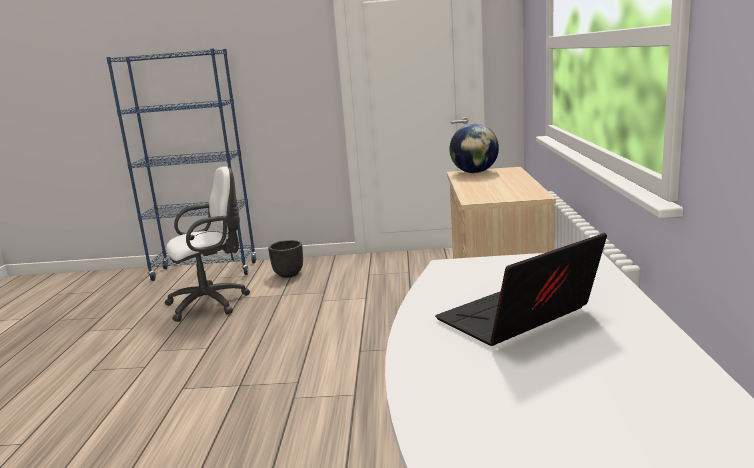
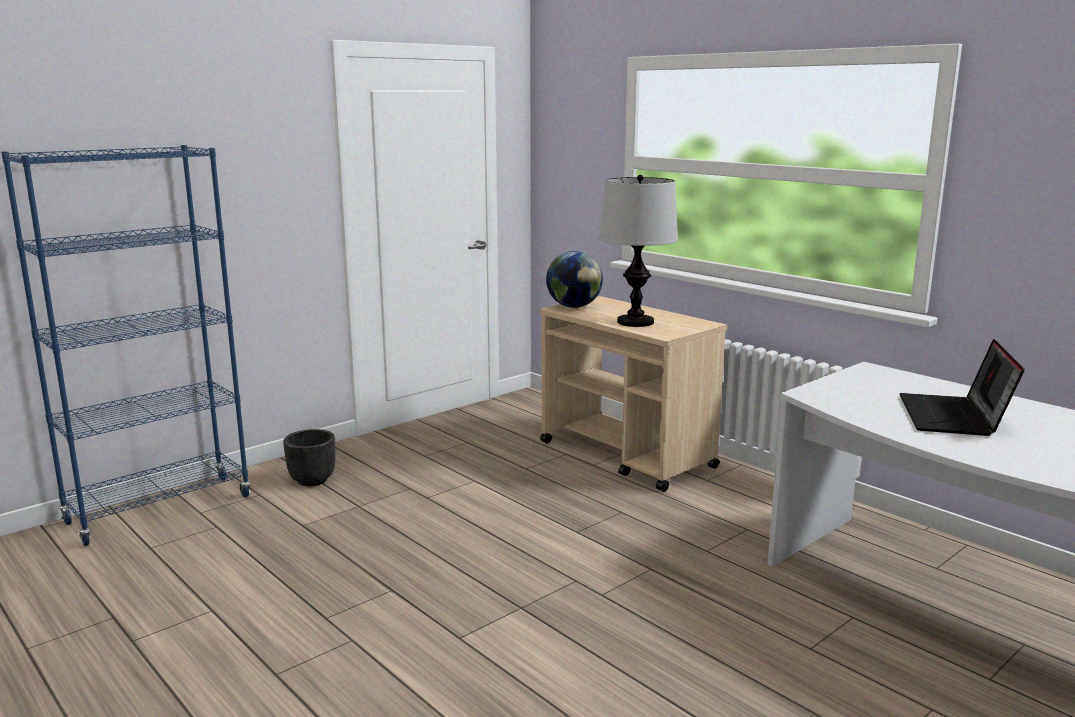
camera: 45 degrees left, 0 degrees up
white office chair [165,167,250,322] -> none
none -> table lamp [599,175,678,327]

